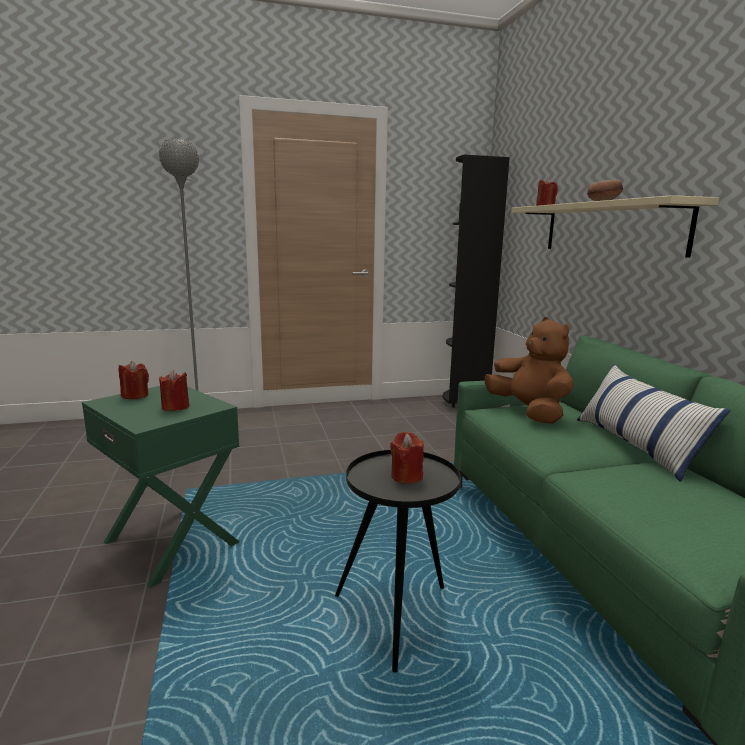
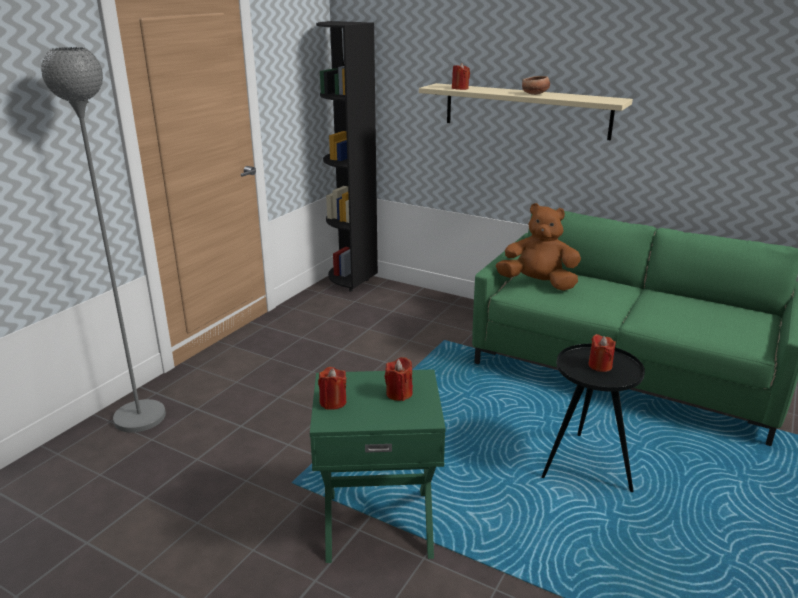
camera: 45 degrees left, 10 degrees up
pillow [577,364,731,482] -> none

